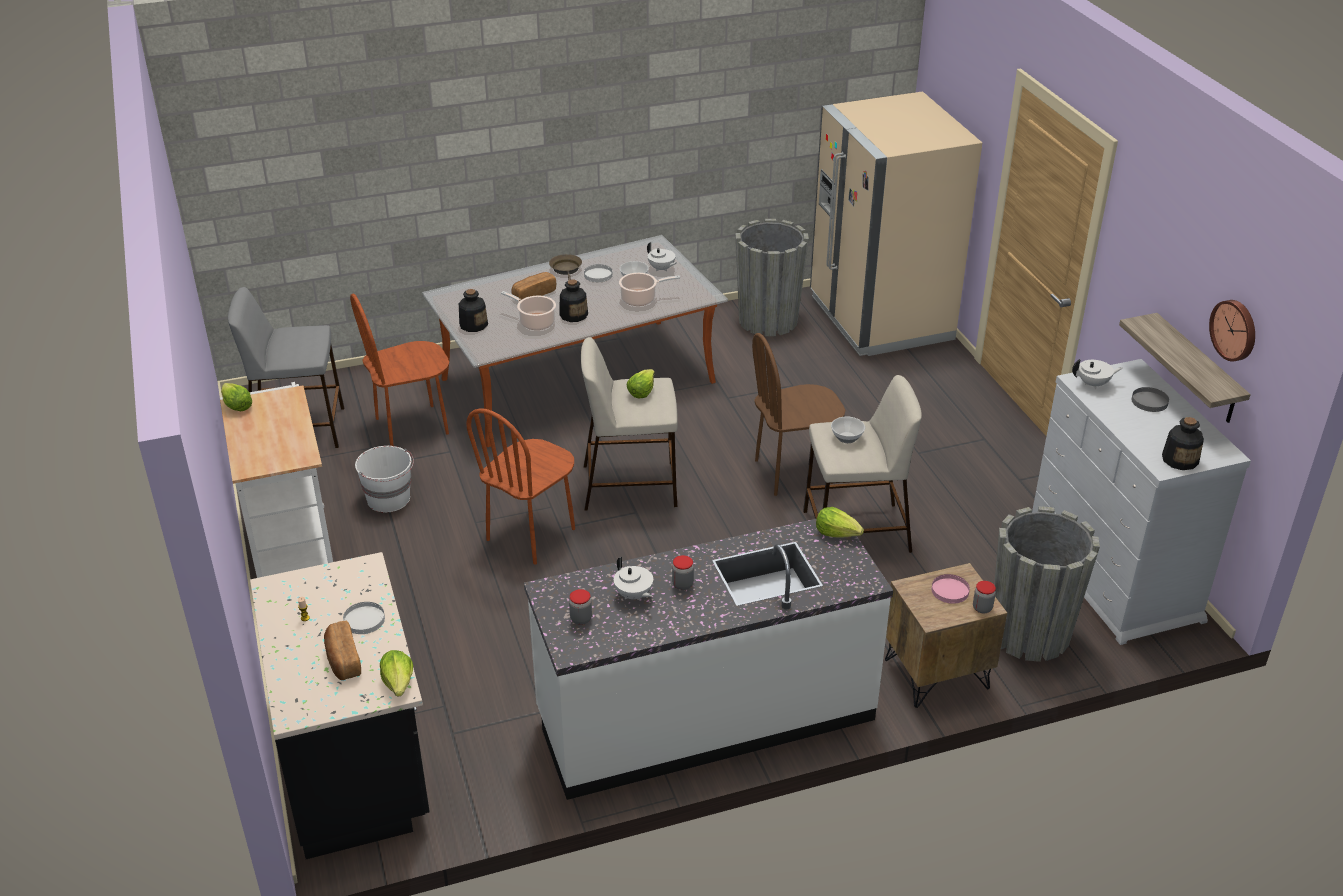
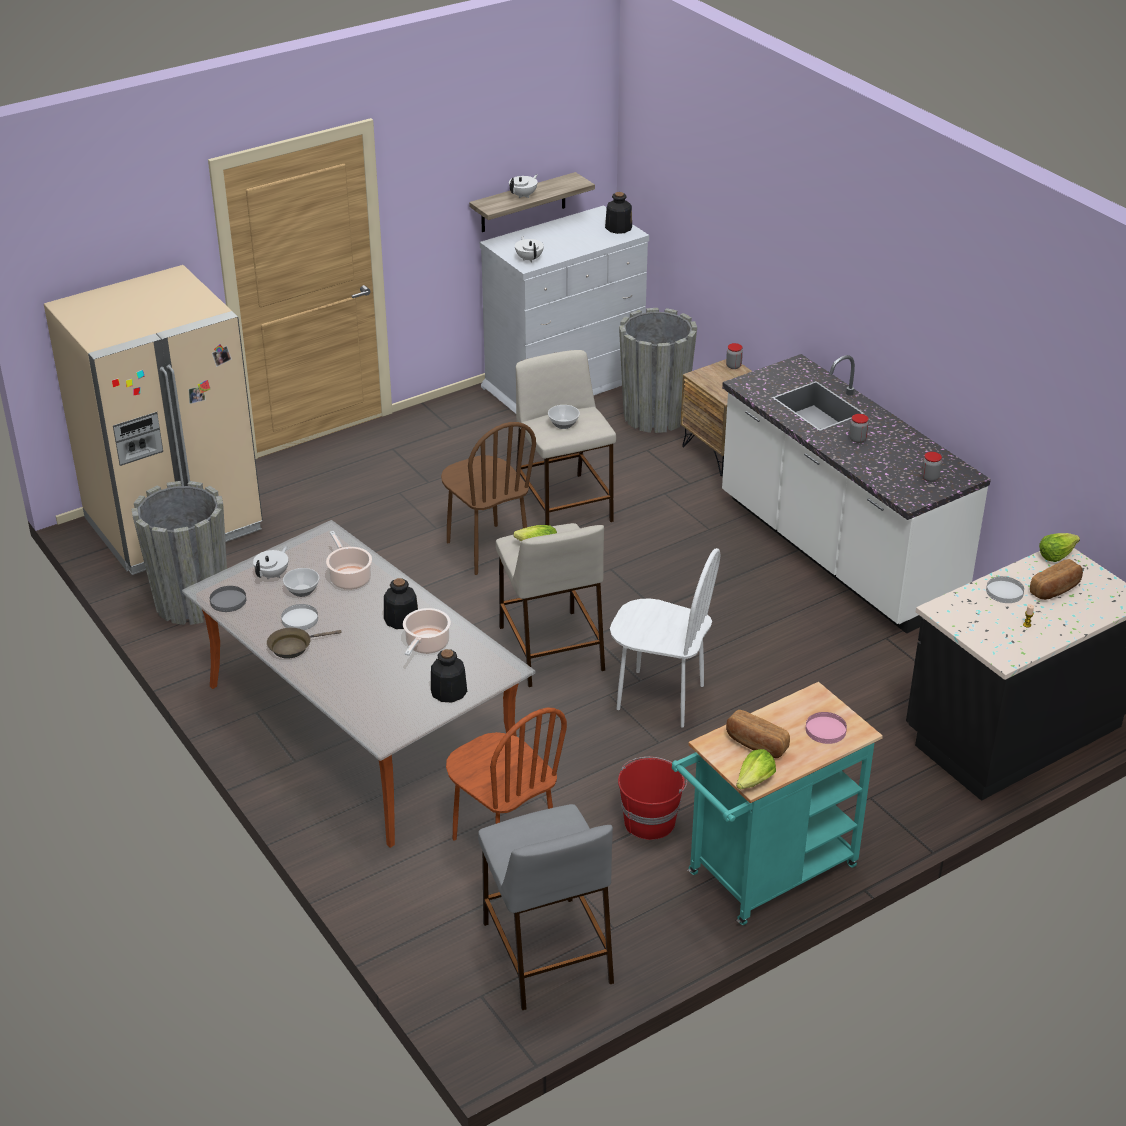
camera: 105 degrees left, 0 degrees up
white cart [220,382,333,578] -> turquoise cart [672,682,883,925]
white bucket [355,446,414,512] -> red bucket [618,757,687,840]
brown chair [466,408,575,565] -> white chair [610,548,720,727]
bread [511,272,556,301] -> bread moved to [726,710,790,758]
white teapot [614,557,653,601] -> white teapot moved to [509,174,538,198]
lettuce [816,507,864,538] -> none
pink plate [931,574,970,604] -> pink plate moved to [806,712,847,744]
grey plate [1131,387,1169,412] -> grey plate moved to [210,586,246,612]
wall clock [1209,300,1255,362] -> none

